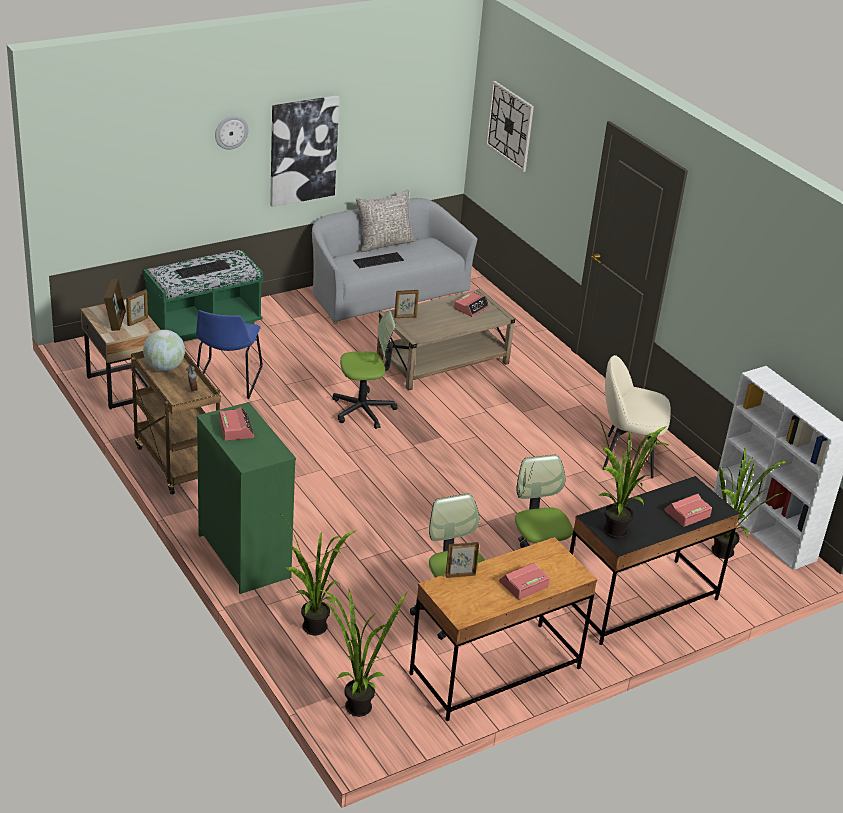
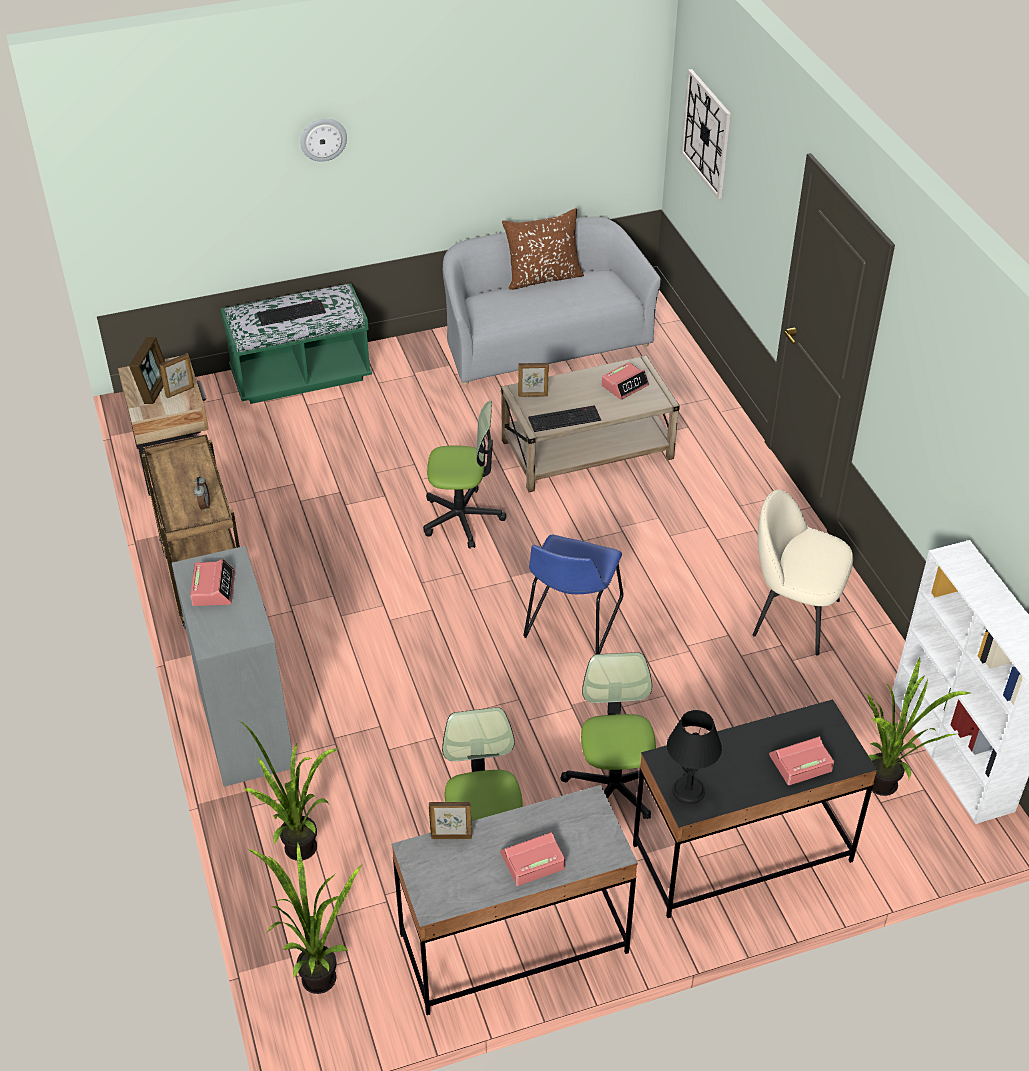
camera: 15 degrees right, 10 degrees up
globe [143,330,185,371] -> none
blue chair [196,310,263,399] -> blue chair moved to [523,535,624,654]
green dresser [197,402,296,594] -> grey dresser [172,546,292,787]
picture [270,95,339,207] -> none
keyboard [353,252,404,268] -> keyboard moved to [528,405,601,432]
grey pillow [356,189,415,252] -> brown pillow [502,208,584,290]
brown desk [409,537,597,721] -> grey desk [392,785,638,1015]
potted plant [596,415,670,538] -> black table lamp [667,710,722,804]

